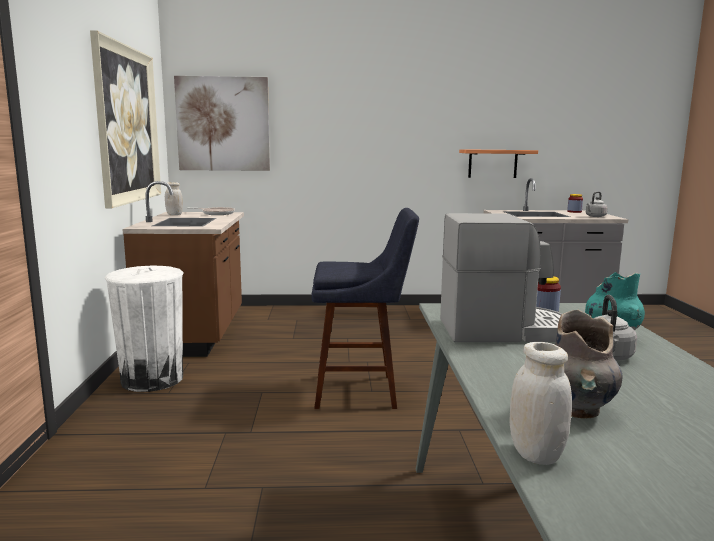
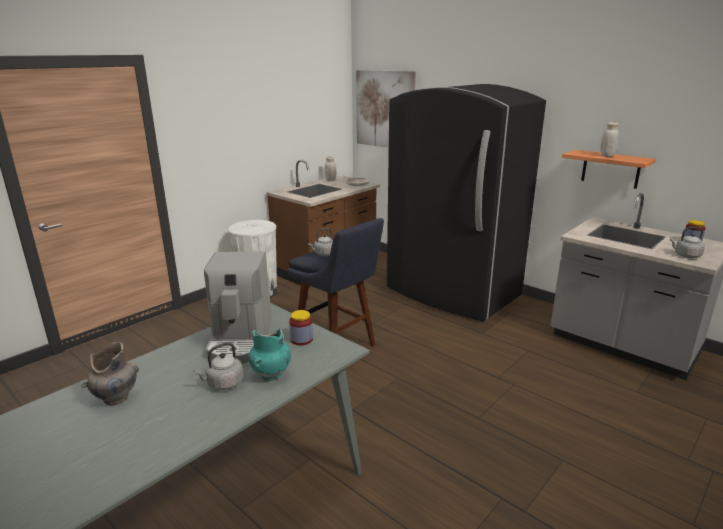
camera: 45 degrees right, 10 degrees up
picture [90,30,161,208] -> none
coffee machine [440,213,562,342] -> coffee machine turned 45 degrees clockwise [204,251,272,364]
white jar [509,342,572,465] -> white jar moved to [600,122,619,157]
none -> grey kettle [308,228,333,256]
none -> black fridge [387,84,546,321]

